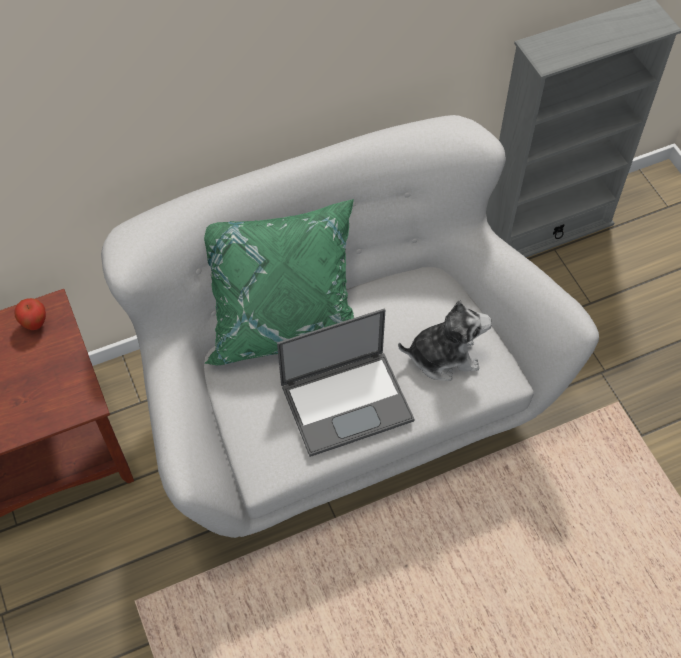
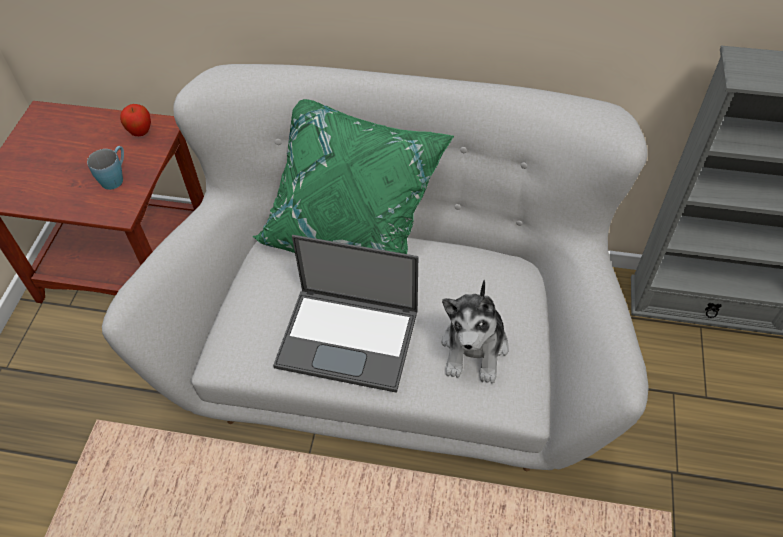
camera: 35 degrees right, 5 degrees down
plush toy [398,300,492,381] -> plush toy turned 75 degrees clockwise [442,279,509,383]
none -> blue mug [87,146,124,190]

